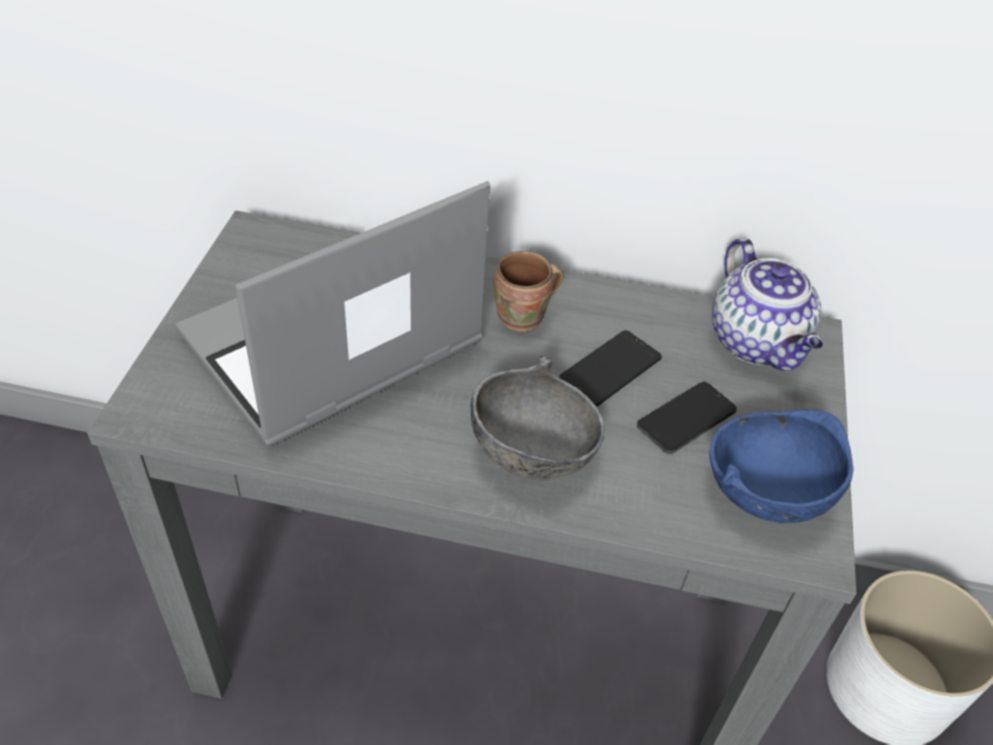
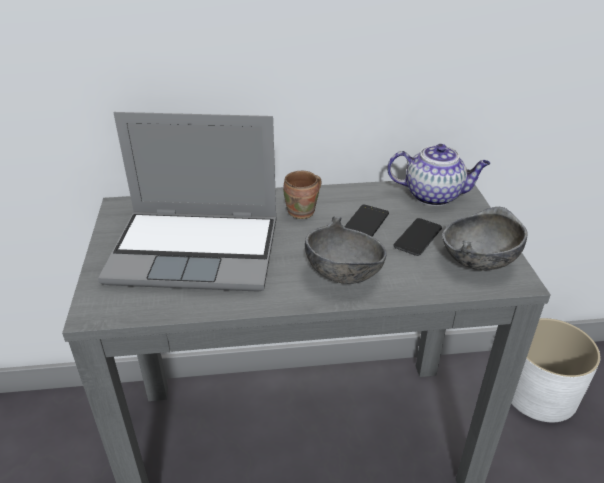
camera: 15 degrees left, 10 degrees down
laptop [175,181,490,448] -> laptop turned 120 degrees counterclockwise [98,112,277,292]
blue bowl [709,409,854,523] -> grey bowl [442,207,528,271]
teapot [712,238,823,371] -> teapot turned 45 degrees counterclockwise [387,144,490,206]

